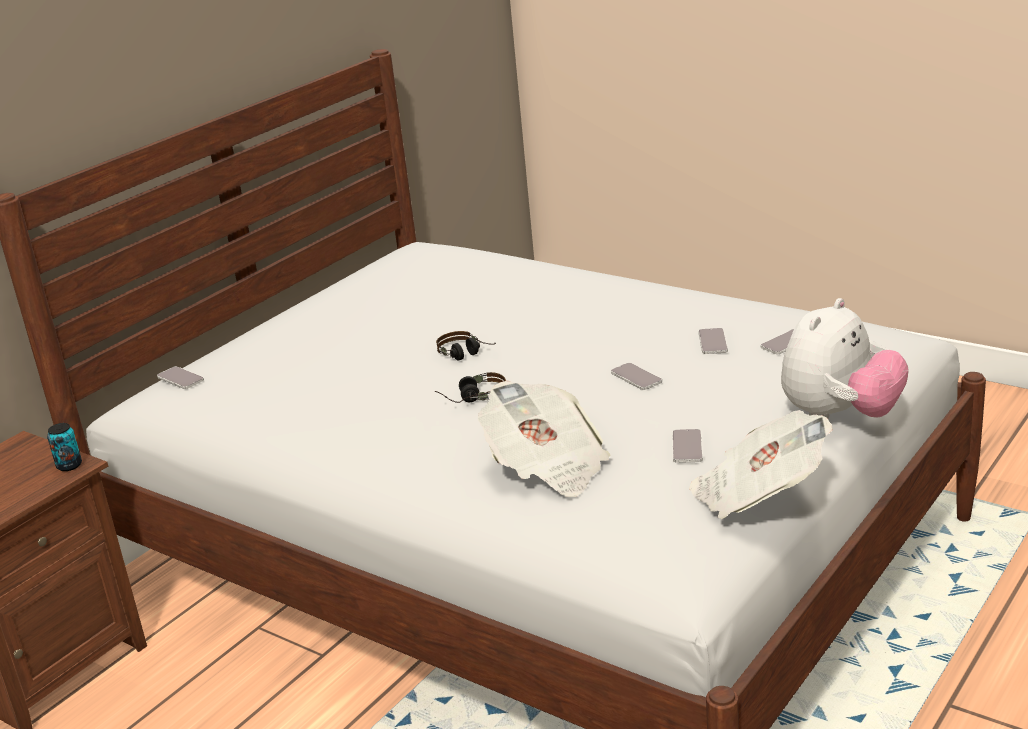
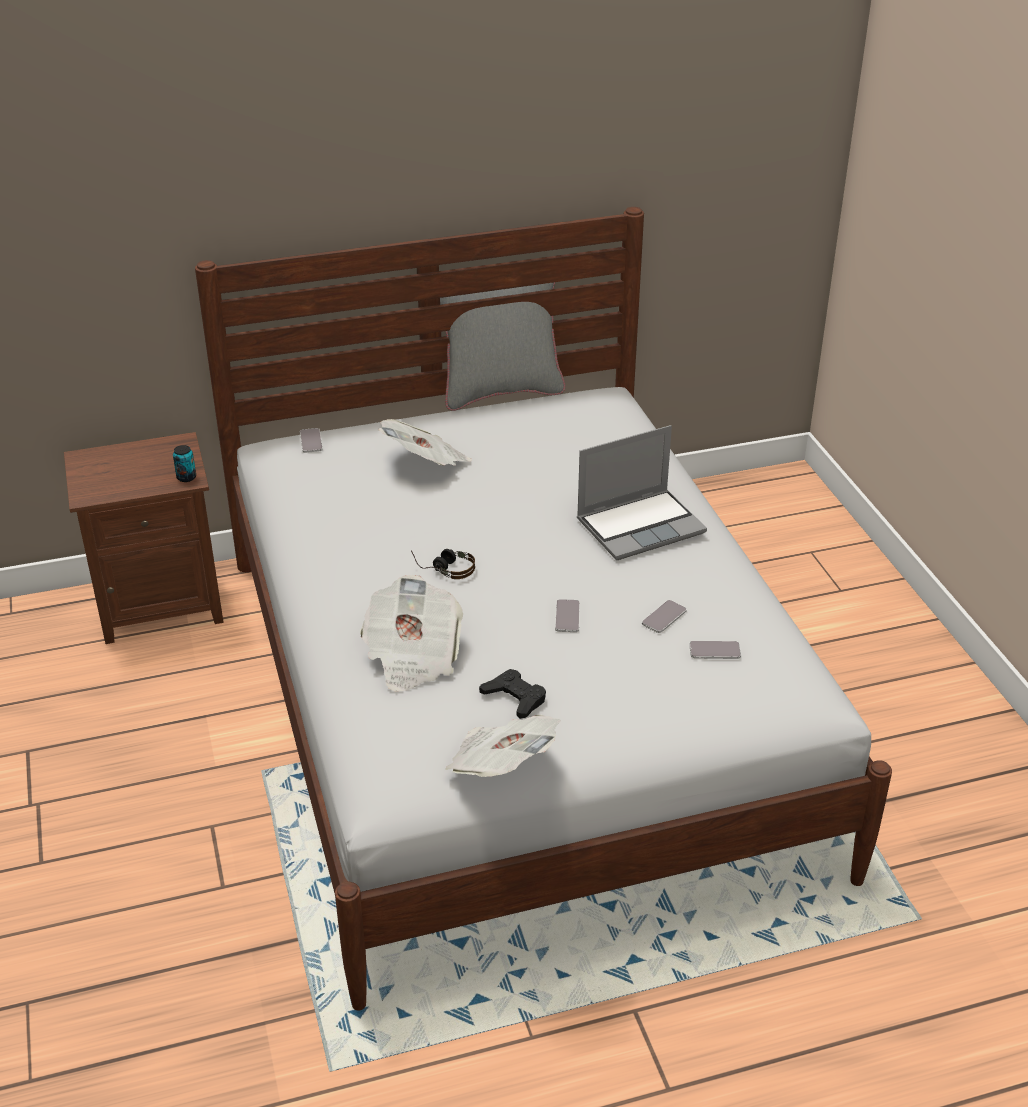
camera: 35 degrees right, 10 degrees up
headphones [436,331,496,361] -> none
phone [672,429,703,463] -> black game controller [479,669,546,719]
plush toy [781,298,909,418] -> none
none -> newspaper [378,419,472,466]
none -> grey pillow [440,282,565,411]
none -> laptop [577,425,707,560]

